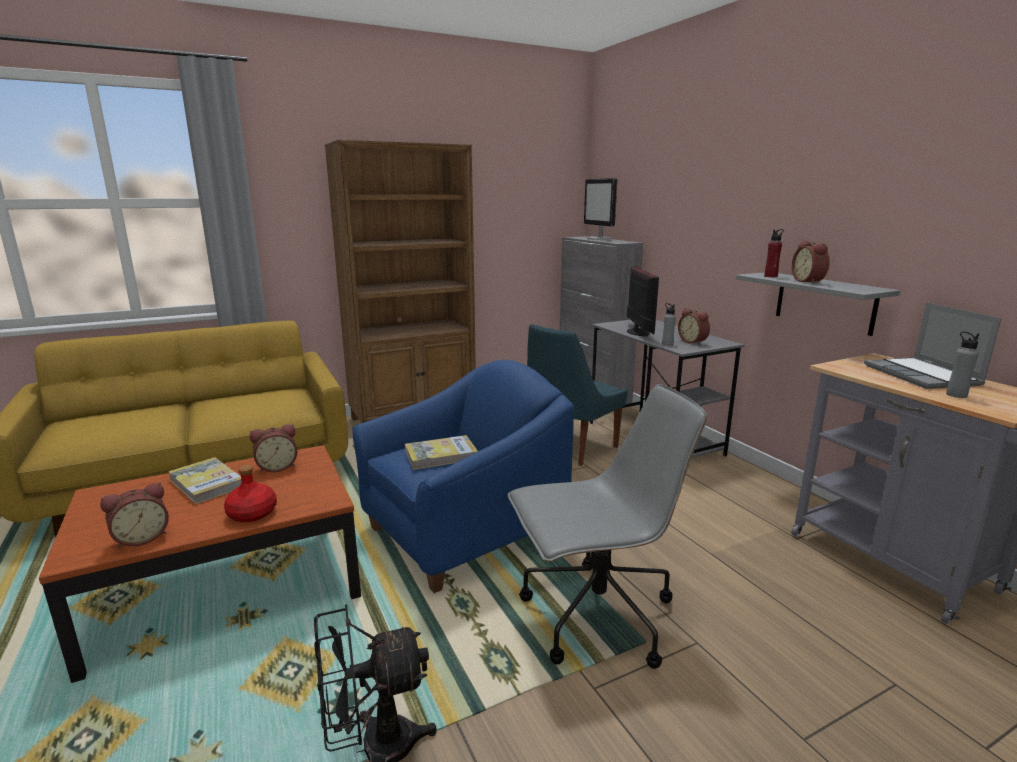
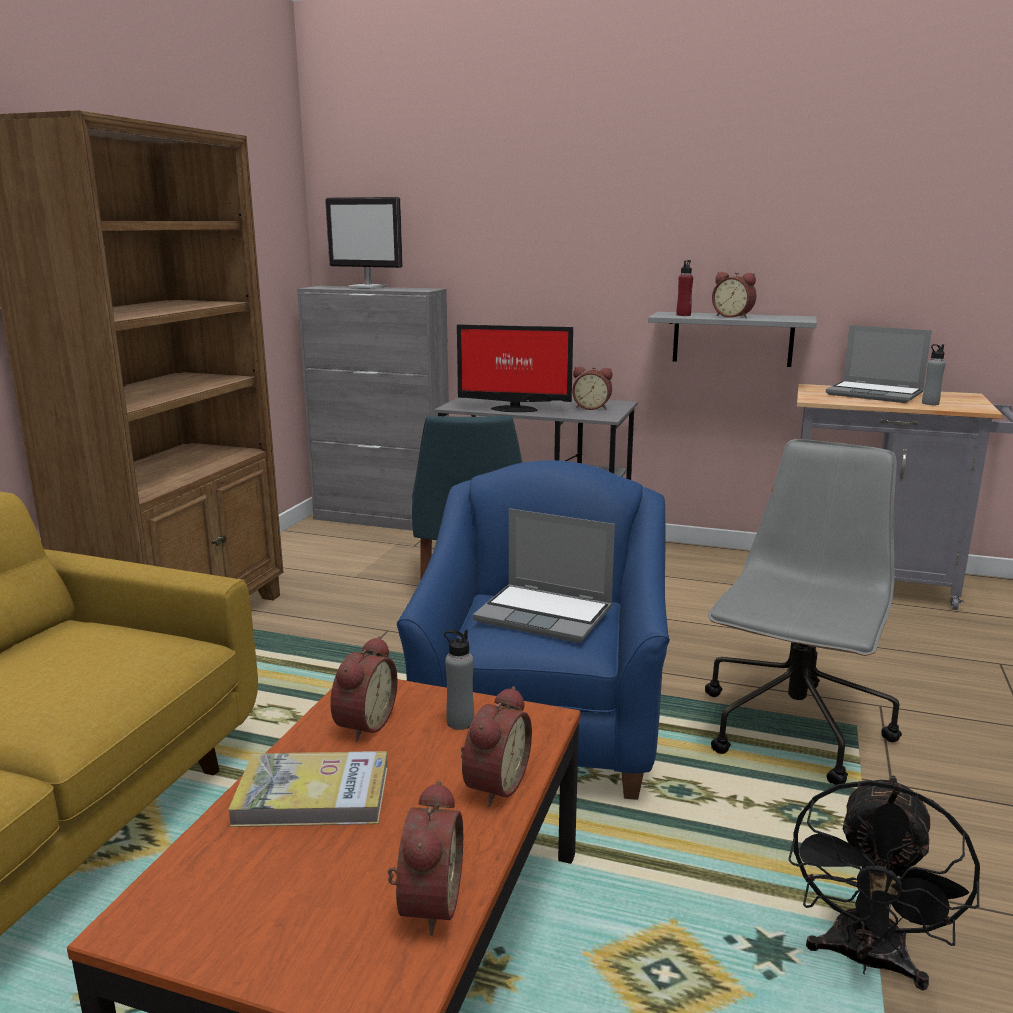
camera: 45 degrees left, 0 degrees up
red bottle [224,465,277,522] -> alarm clock [461,686,532,806]
book [405,435,478,470] -> laptop [473,508,615,643]
monitor [627,266,659,336] -> monitor turned 150 degrees clockwise [457,324,573,412]
grey bottle [662,303,676,346] -> grey bottle moved to [444,629,474,730]

